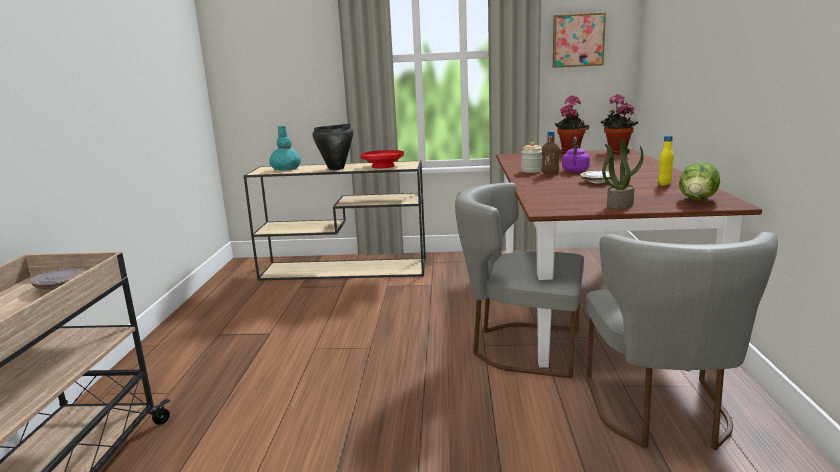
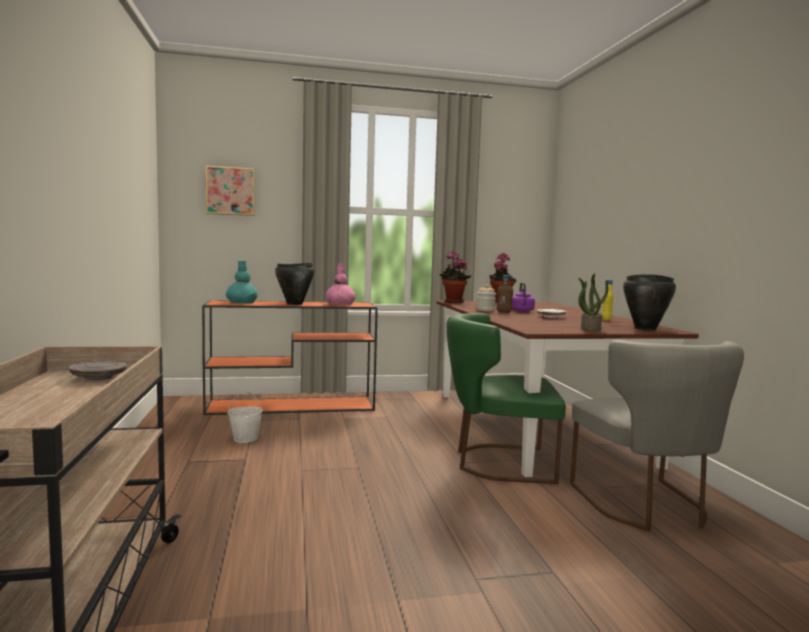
camera: 15 degrees left, 10 degrees down
beige console table [244,161,426,281] -> orange console table [202,300,378,415]
red bowl [361,150,404,169] -> pink vase [326,264,355,305]
grey chair [455,182,584,378] -> green chair [447,313,566,484]
picture [553,12,606,68] -> picture moved to [206,166,255,216]
potted plant [601,94,638,154] -> potted plant moved to [440,251,471,303]
lettuce [679,162,720,200] -> black cooking pot [623,274,676,330]
none -> white bucket [227,391,263,443]

